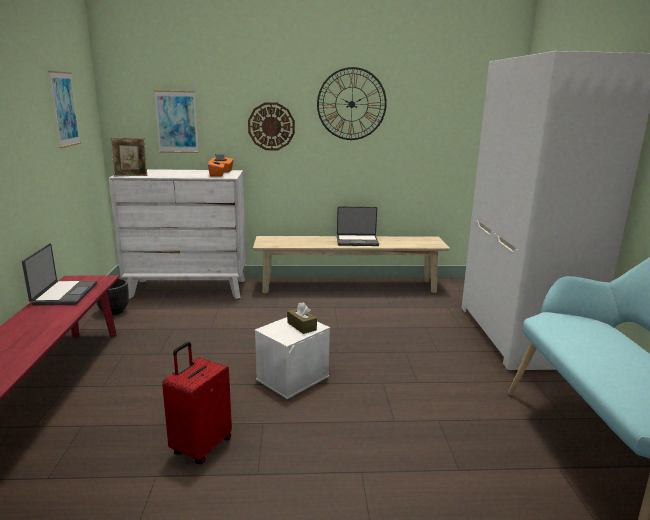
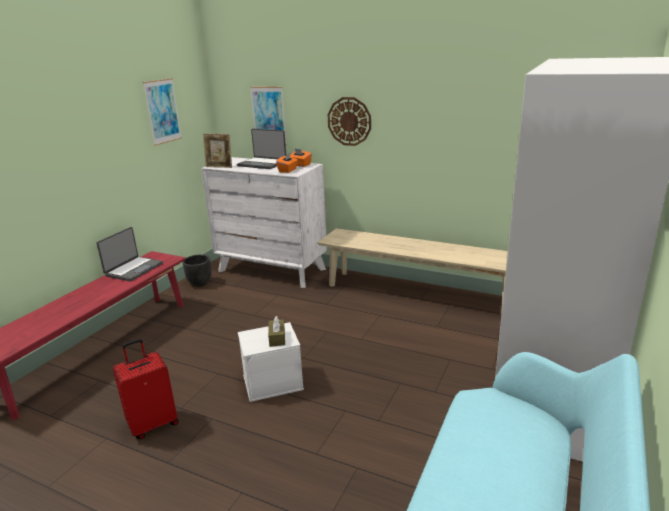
camera: 30 degrees right, 5 degrees up
wall clock [317,67,387,140] -> none
laptop [337,206,379,246] -> laptop moved to [237,129,286,169]

